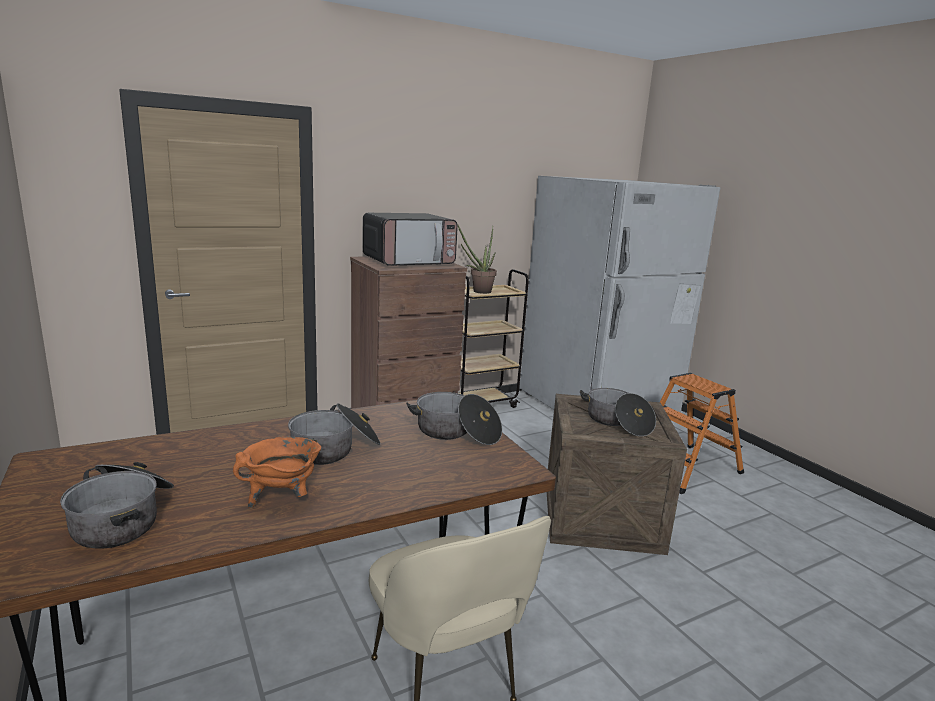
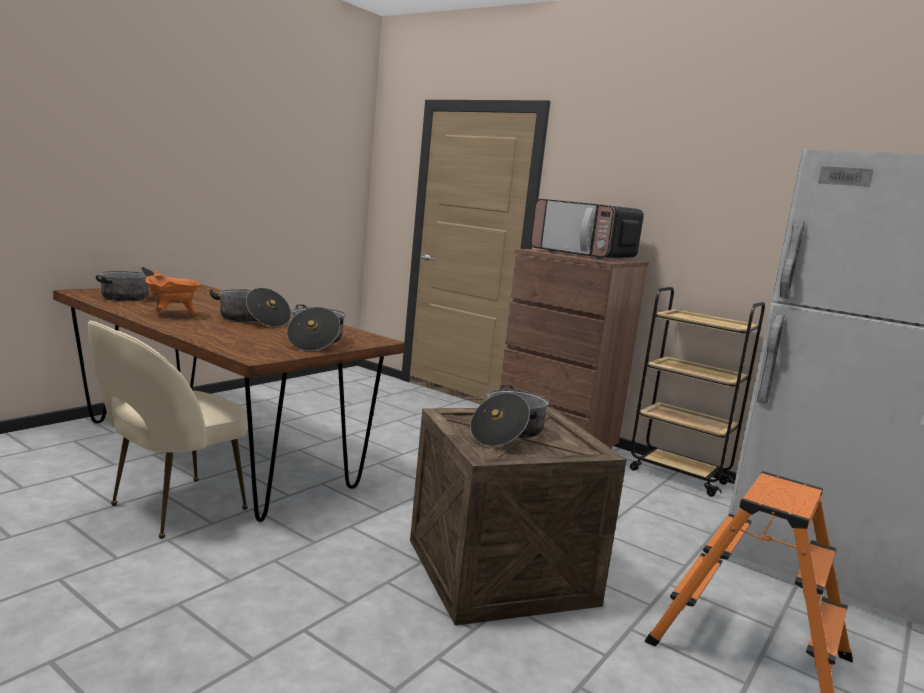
camera: 65 degrees right, 5 degrees down
potted plant [458,225,497,294] -> none

